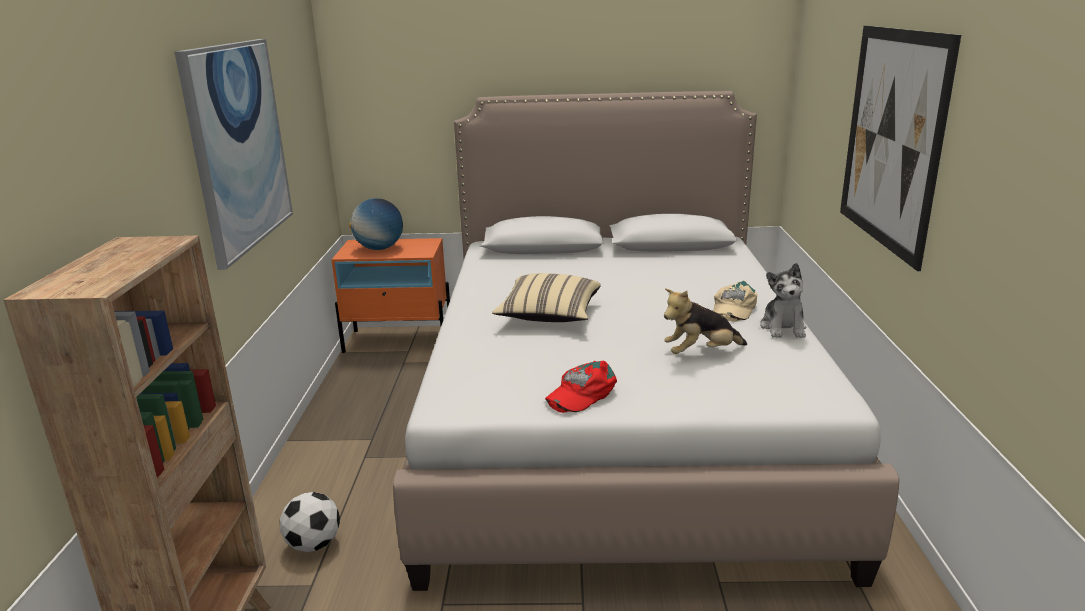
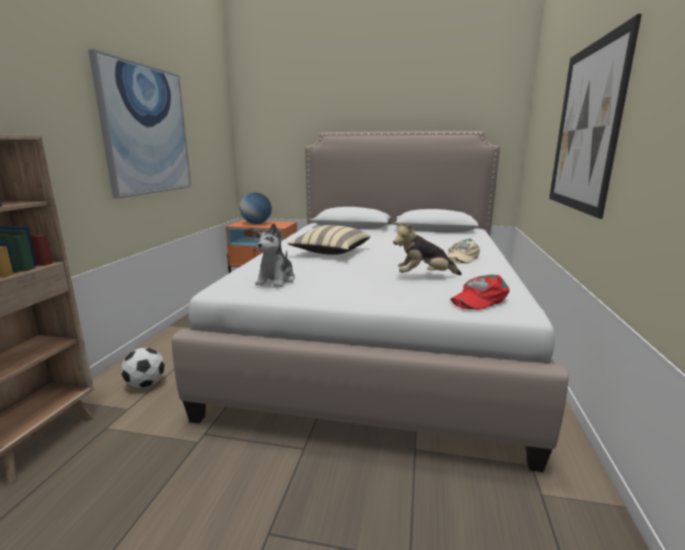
camera: 10 degrees right, 5 degrees down
red cap [545,361,617,413] -> red cap moved to [450,274,510,310]
plush toy [760,263,806,338] -> plush toy moved to [253,223,295,287]

